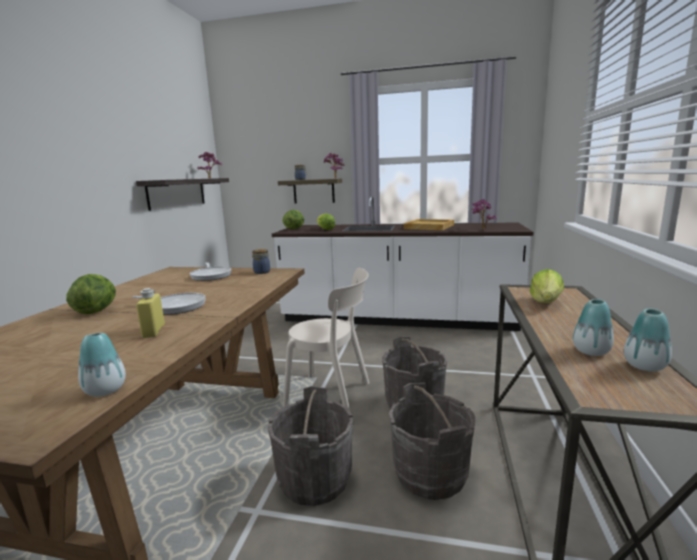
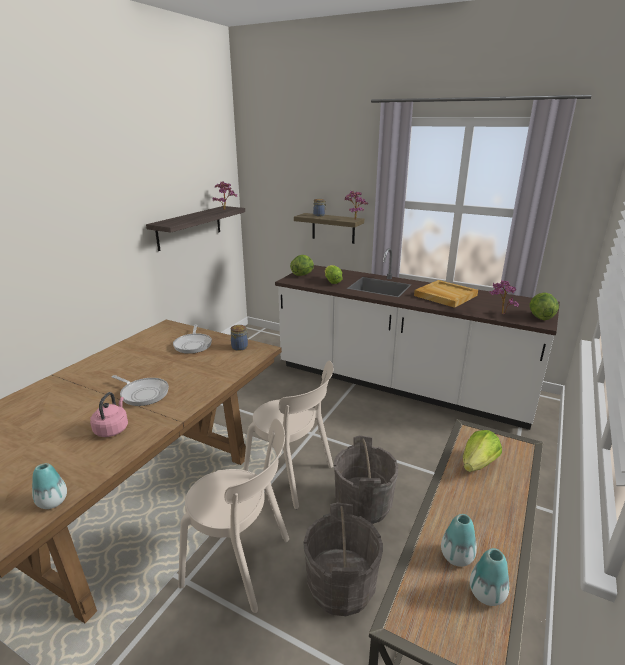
camera: 15 degrees right, 10 degrees up
lettuce [66,274,116,314] -> lettuce moved to [530,292,559,320]
yellow bottle [136,288,165,338] -> pink kettle [90,392,128,437]
grey bucket [268,386,353,506] -> beige chair [178,418,289,613]

